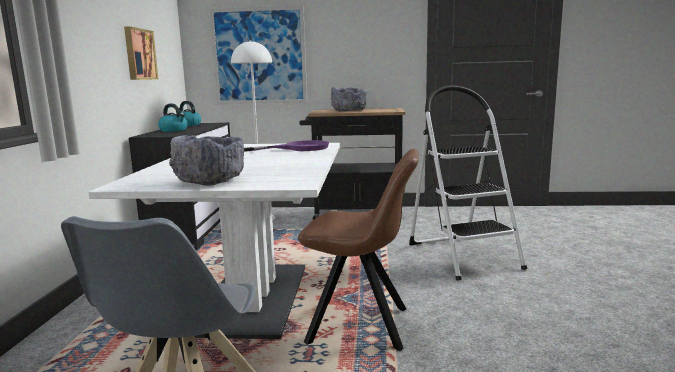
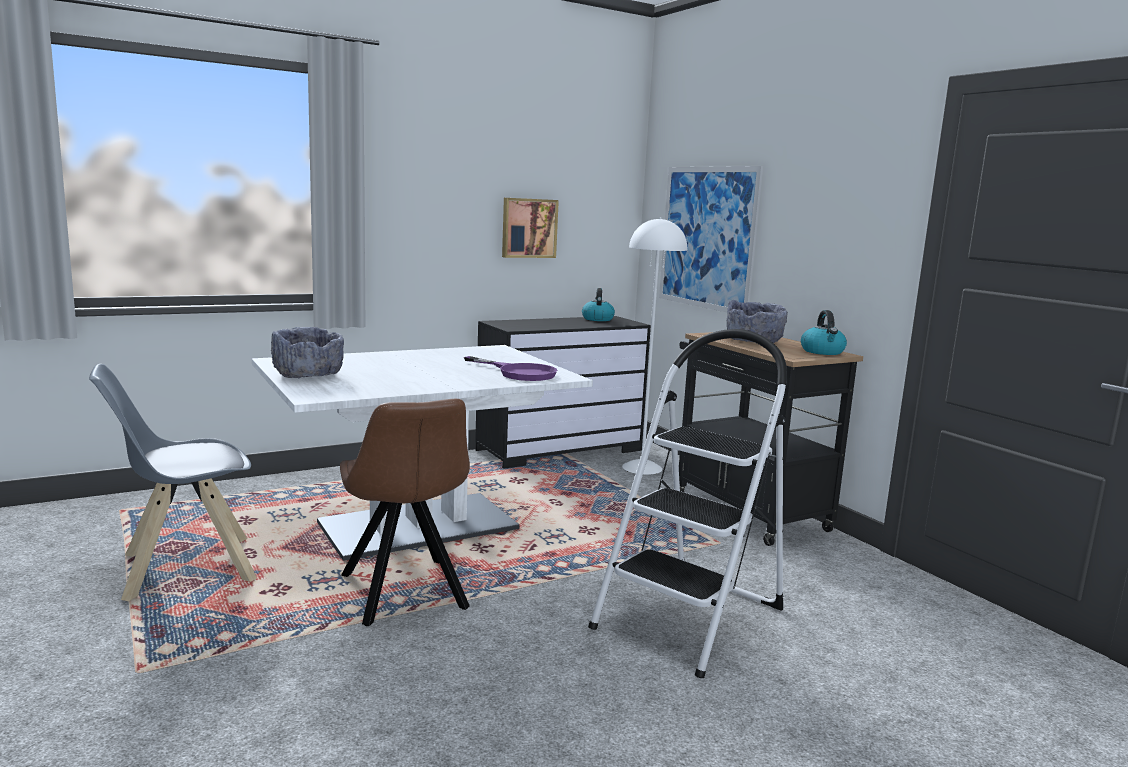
camera: 55 degrees right, 0 degrees up
kettle [158,104,188,132] -> kettle moved to [801,310,847,355]

